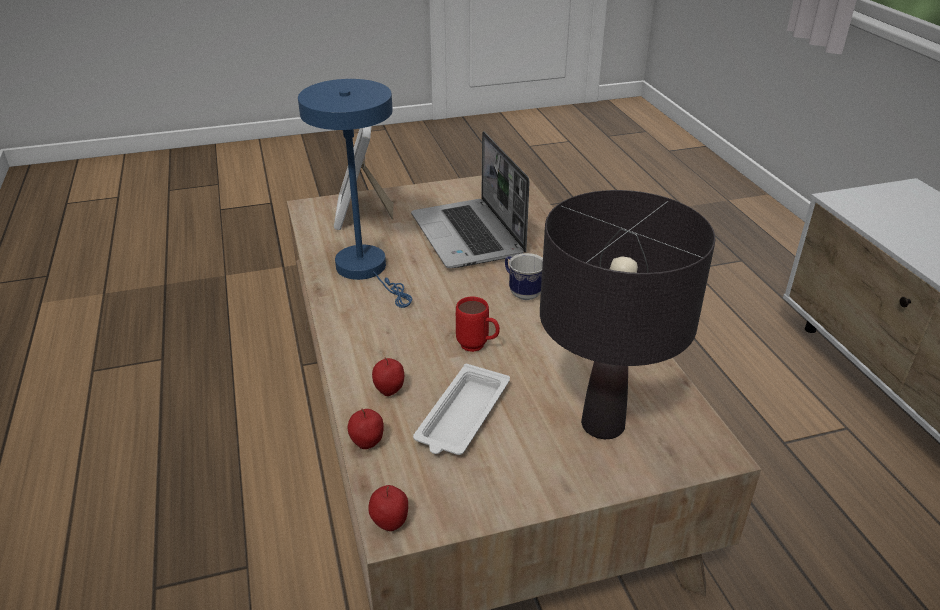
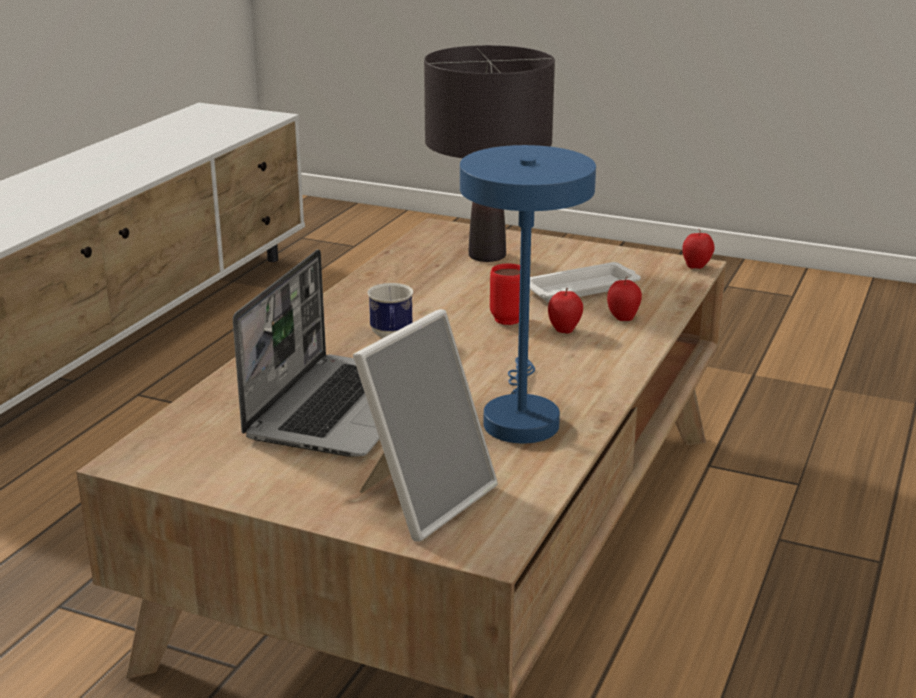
camera: 140 degrees left, 10 degrees down
apple [348,409,384,449] -> apple moved to [548,288,583,333]

